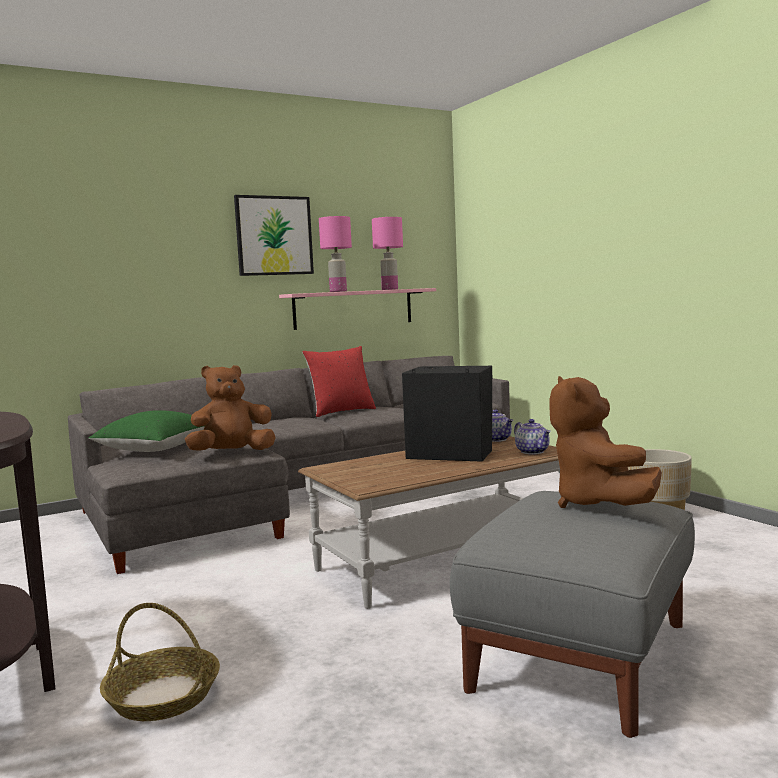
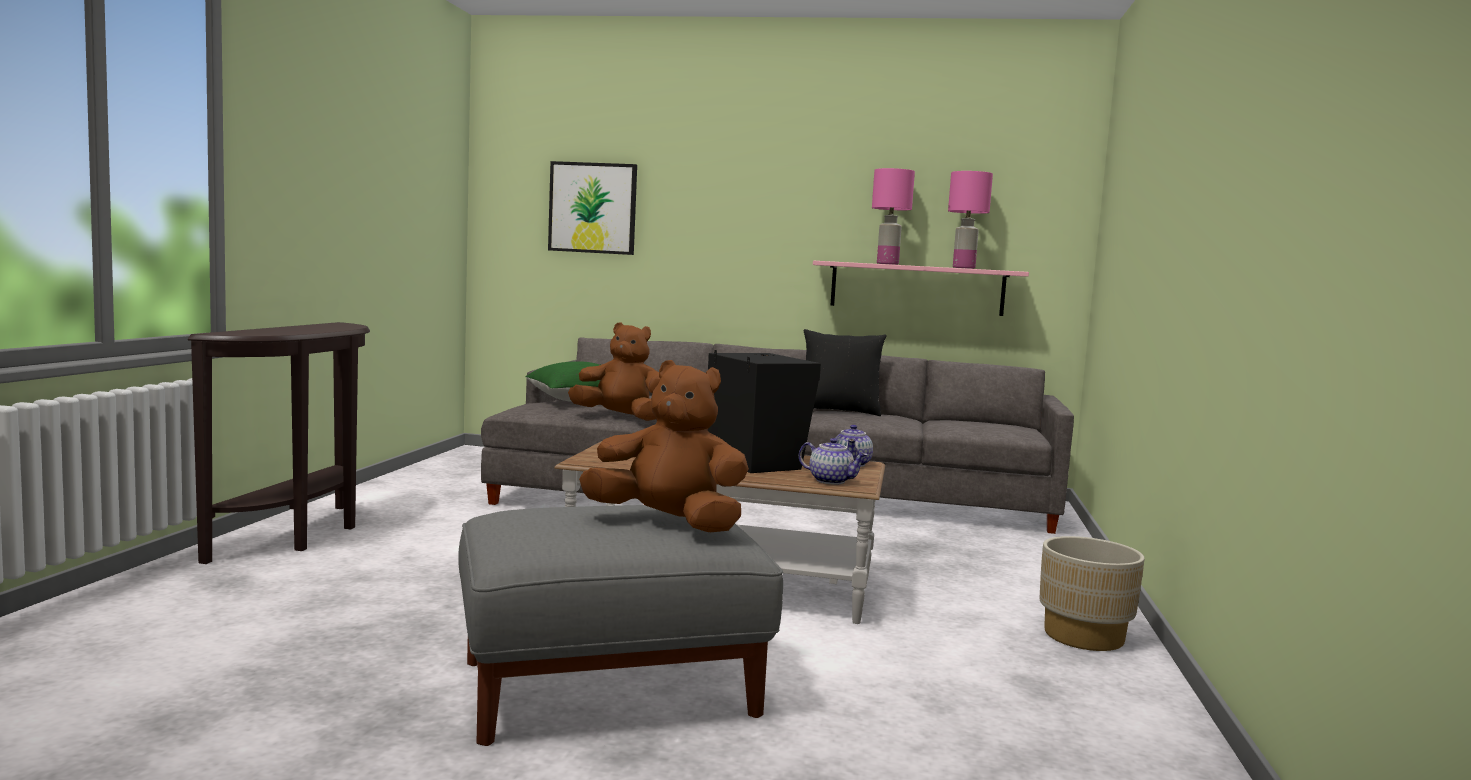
camera: 40 degrees right, 0 degrees up
basket [100,603,220,721] -> none
picture [234,195,314,276] -> picture moved to [548,161,637,255]
red pillow [302,346,376,417] -> black pillow [804,329,887,416]
teapot [514,419,551,454] -> teapot turned 75 degrees counterclockwise [799,438,868,485]
brown plush toy [550,376,662,508] -> brown plush toy turned 75 degrees clockwise [579,360,749,532]

